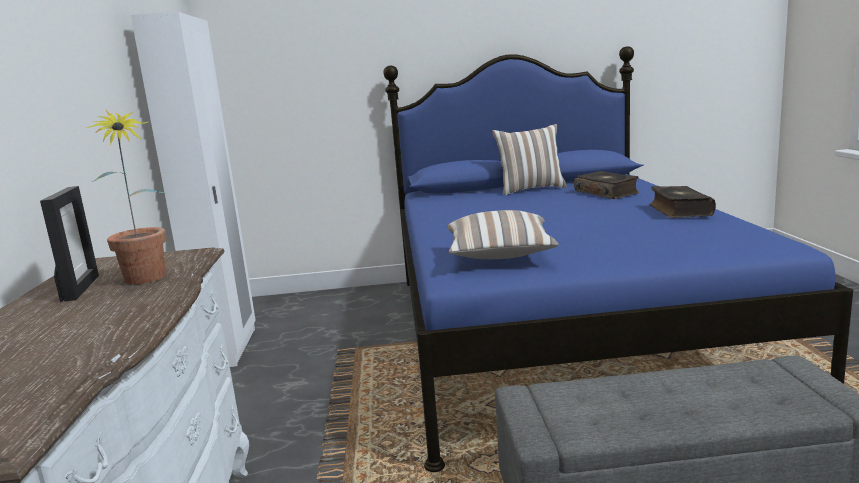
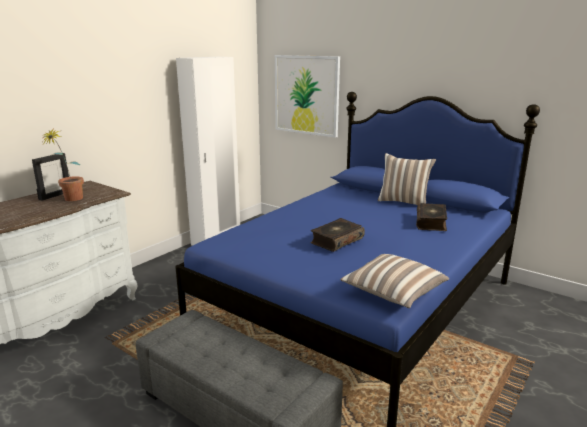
camera: 40 degrees right, 5 degrees up
pillow [447,210,559,259] -> pillow moved to [340,254,449,308]
book [650,186,716,218] -> book moved to [310,218,365,252]
none -> picture [275,55,340,138]

